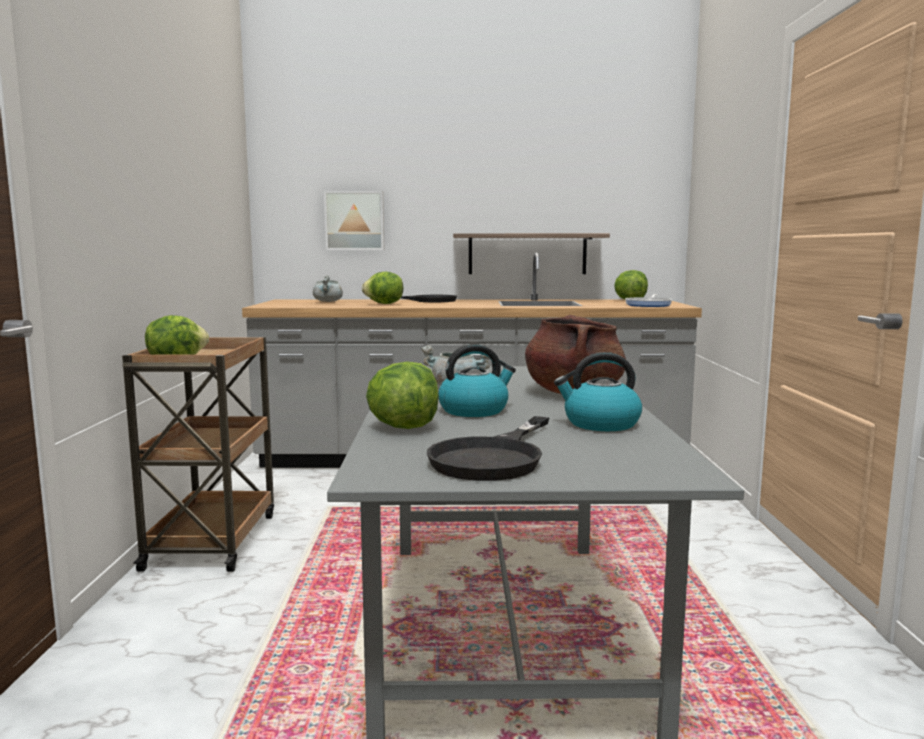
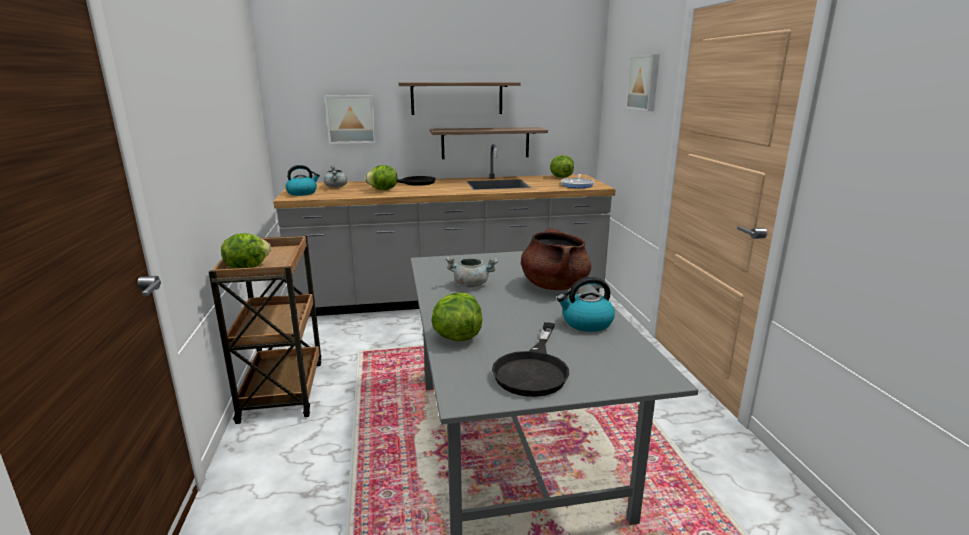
camera: 10 degrees left, 10 degrees up
kettle [438,344,516,417] -> kettle moved to [286,165,320,196]
none -> shelf [398,82,521,115]
none -> picture [626,54,660,111]

